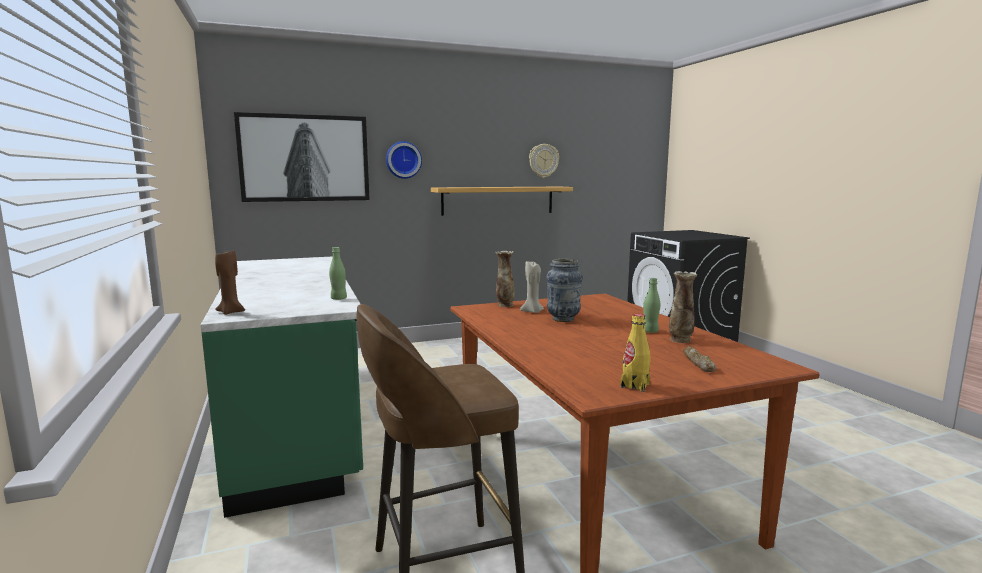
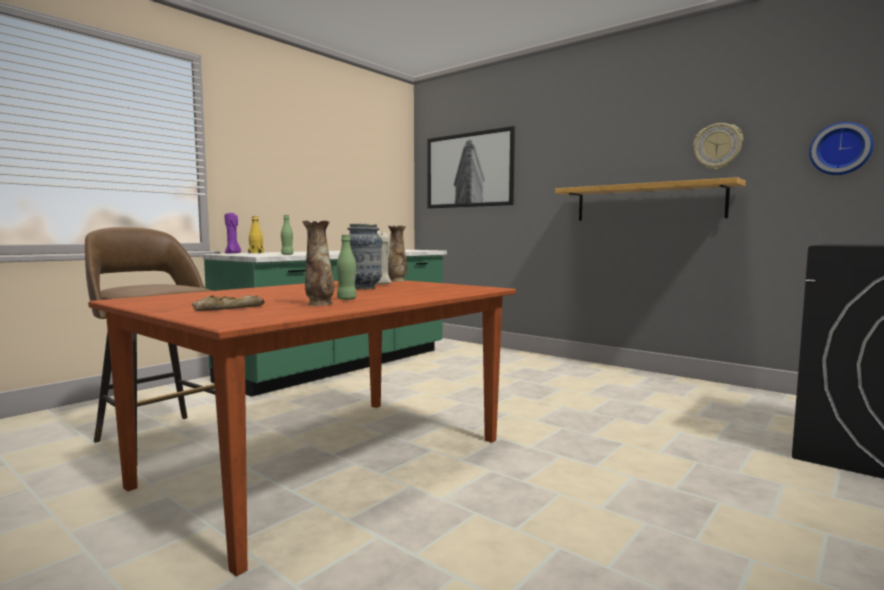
camera: 60 degrees right, 5 degrees down
brown candle [215,250,245,315] -> purple candle [225,213,241,254]
wall clock [386,141,422,179] -> wall clock moved to [809,122,874,175]
yellow bottle [620,314,650,392] -> yellow bottle moved to [248,216,264,254]

